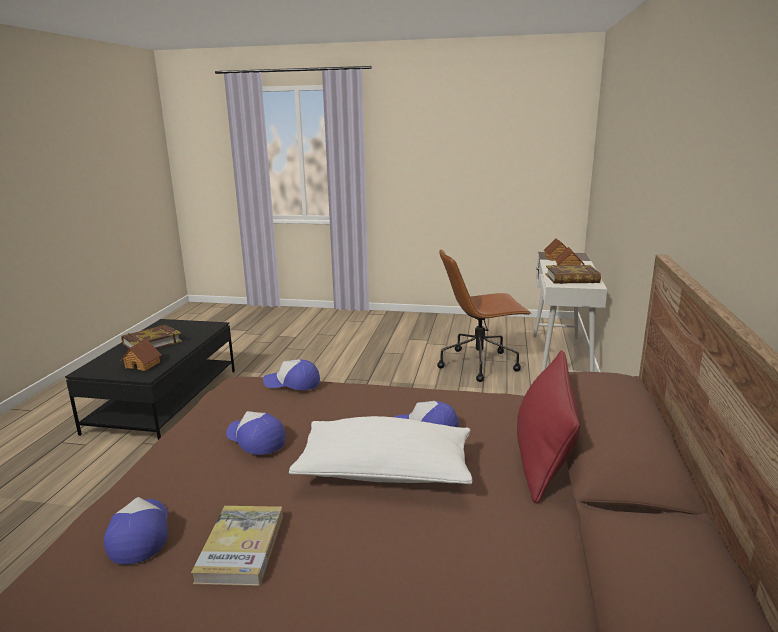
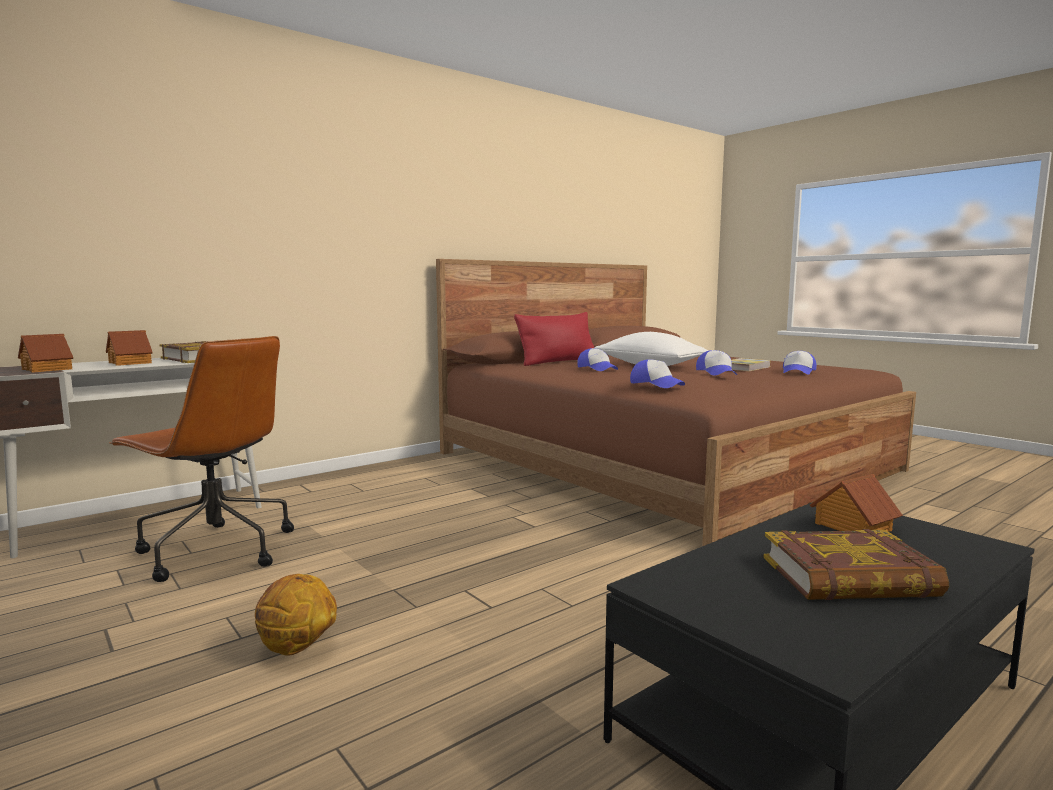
camera: 140 degrees left, 10 degrees down
none -> basketball [255,574,337,655]

